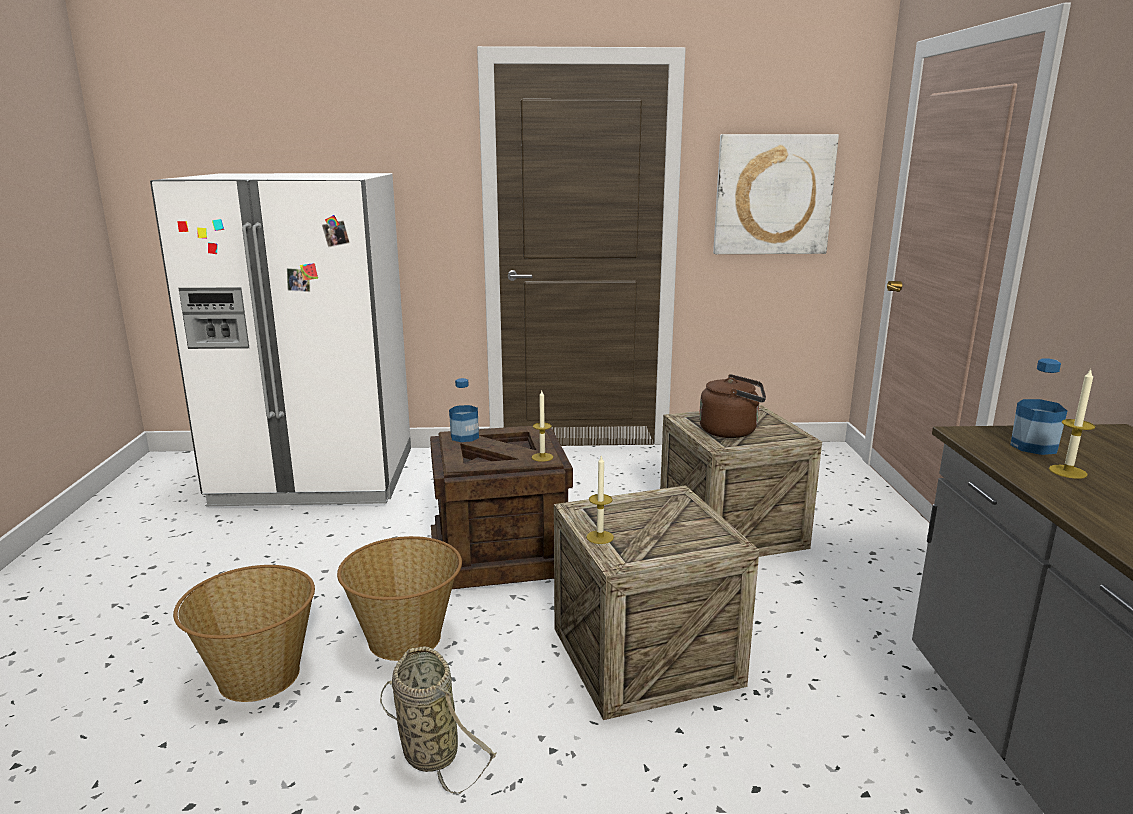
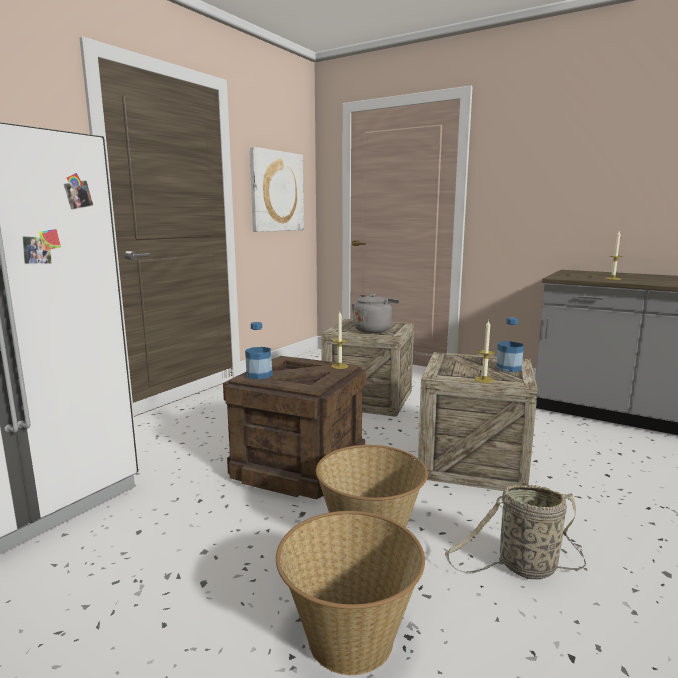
camera: 55 degrees left, 5 degrees down
brown kettle [699,374,766,438] -> grey kettle [352,294,399,333]
bottle [1010,359,1067,455] -> bottle moved to [496,317,524,372]

